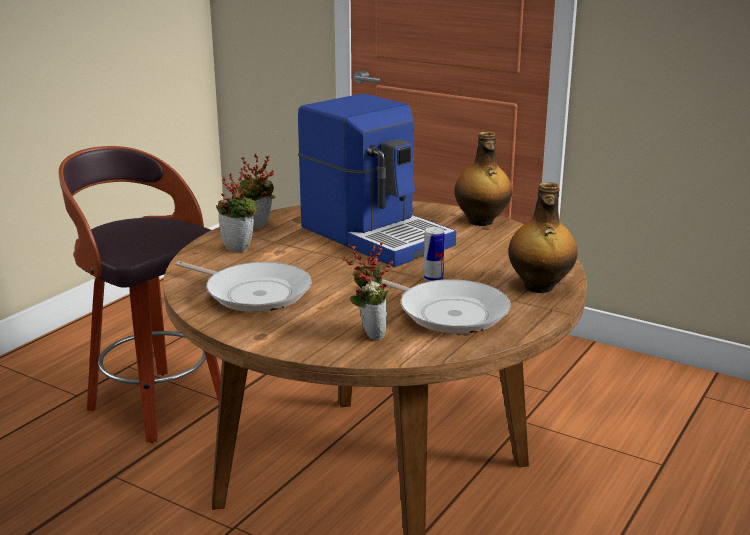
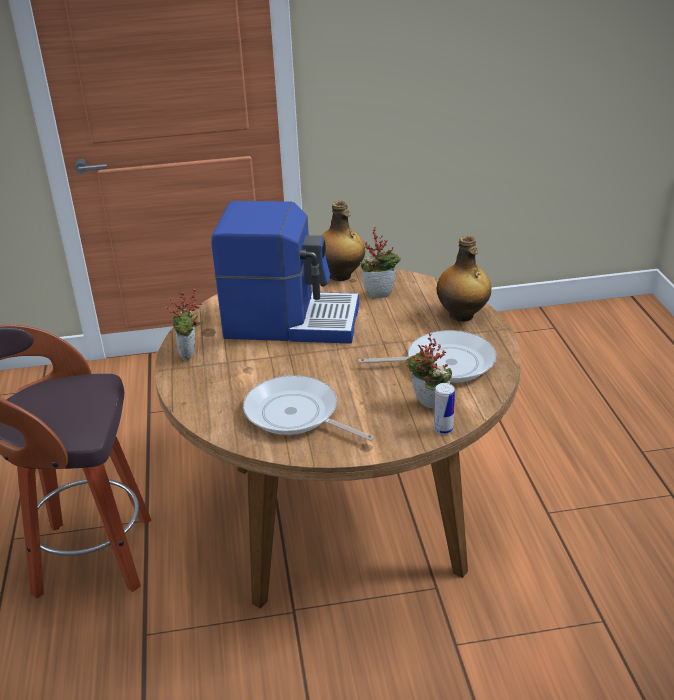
camera: 40 degrees left, 10 degrees up
frying pan [175,261,312,312] -> frying pan turned 135 degrees counterclockwise [243,375,375,441]
potted plant [216,165,258,253] -> potted plant moved to [360,227,401,299]
can [424,227,445,281] -> can moved to [434,383,455,434]

